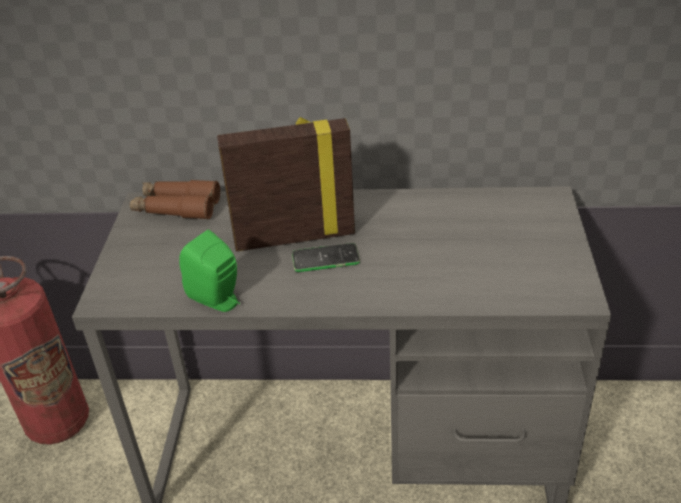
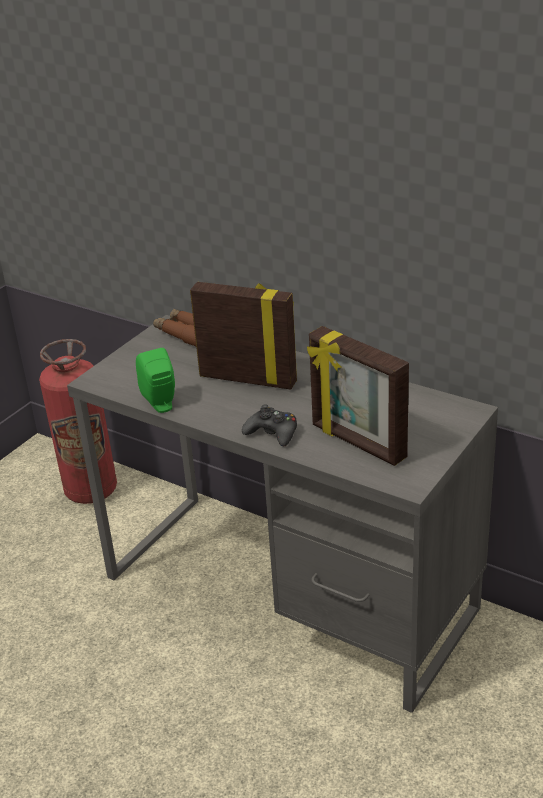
camera: 30 degrees right, 5 degrees down
phone [292,243,360,272] -> none
none -> black game controller [242,405,297,446]
none -> picture frame [307,326,409,466]

